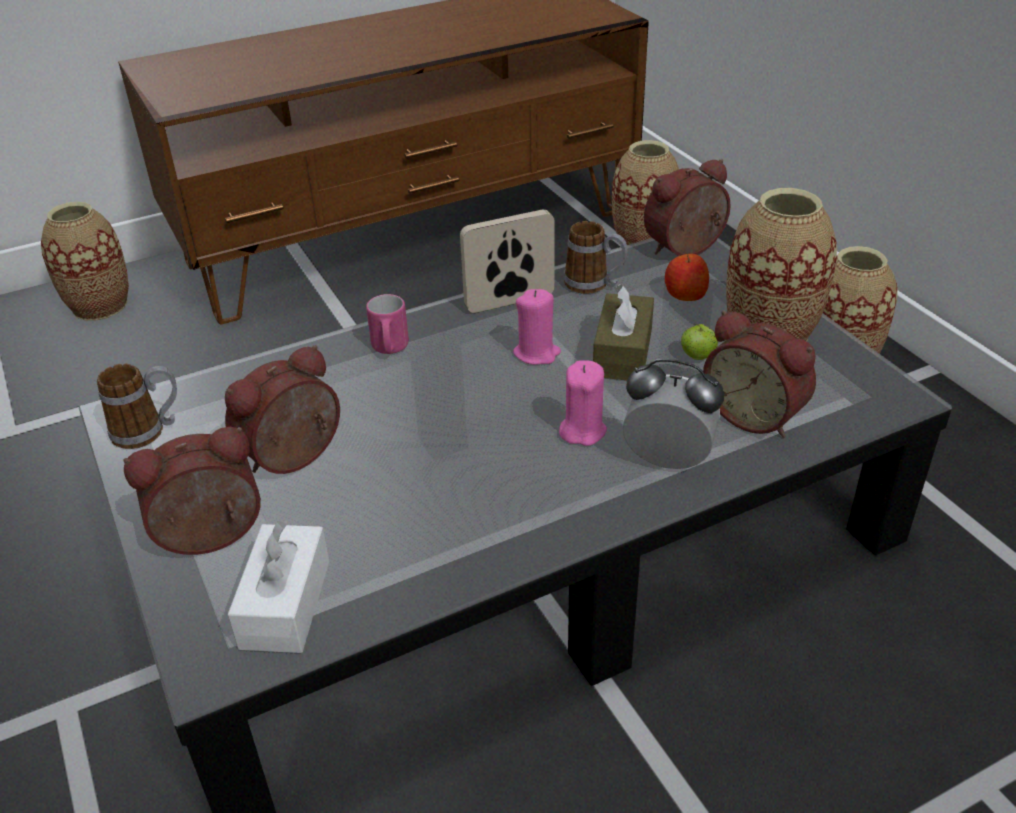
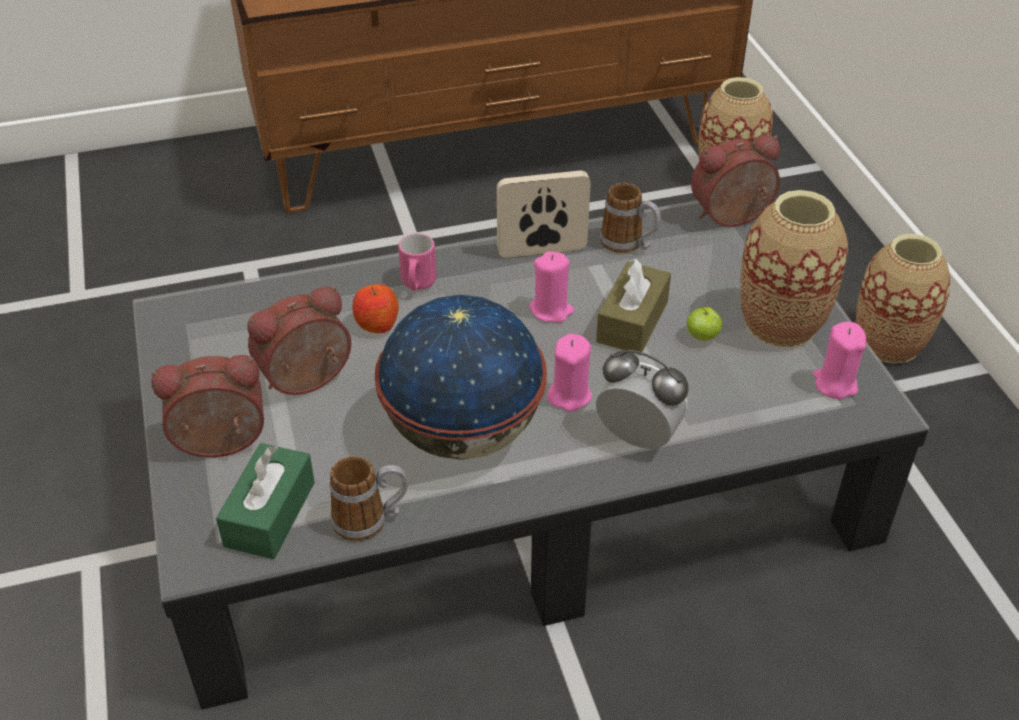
camera: 10 degrees right, 5 degrees up
vase [41,202,129,320] -> none
mug [97,364,177,449] -> mug moved to [329,456,407,541]
white tissue box [227,520,329,653] -> green tissue box [216,443,315,559]
apple [665,254,709,301] -> apple moved to [352,284,399,333]
alarm clock [703,310,816,438] -> none
none -> globe [375,295,547,460]
none -> pink candle [813,322,866,399]

